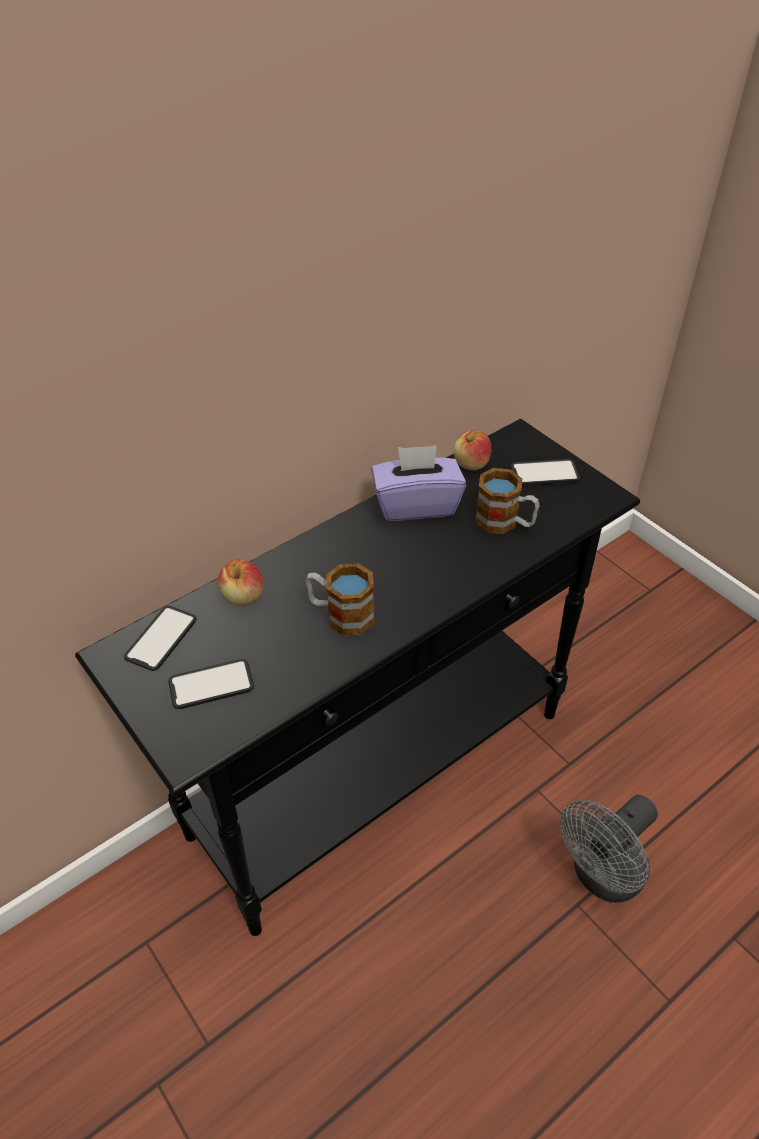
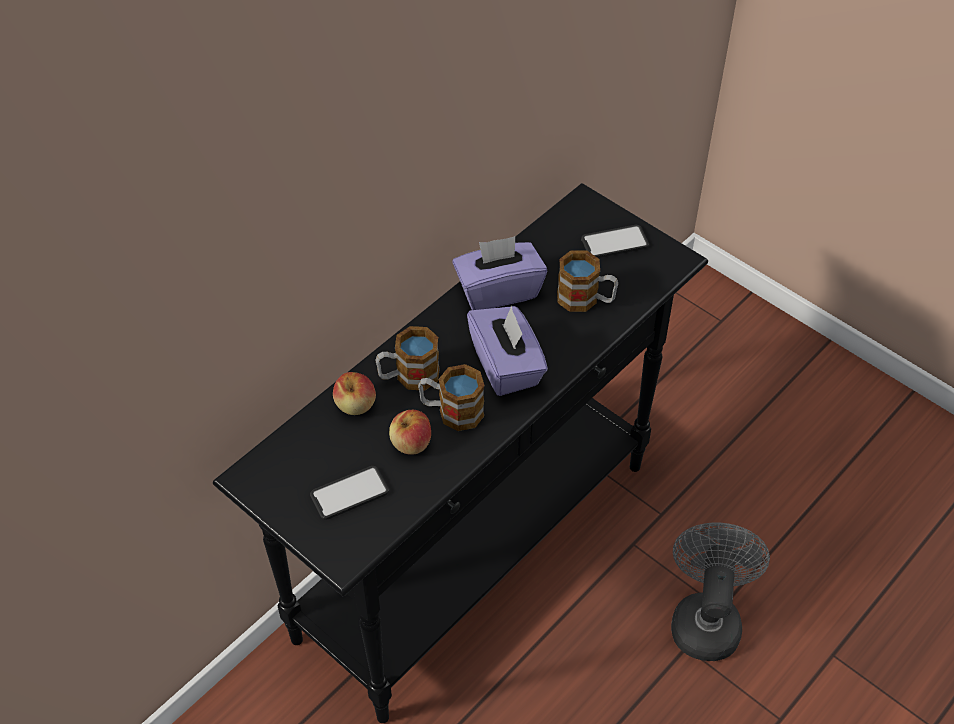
camera: 10 degrees left, 5 degrees up
phone [124,606,196,671] -> none
apple [453,430,491,471] -> apple moved to [389,410,431,454]
grey fan [560,795,658,903] -> grey fan turned 150 degrees clockwise [671,523,770,661]
none -> mug [375,326,440,391]
none -> purple tissue box [467,306,548,396]

